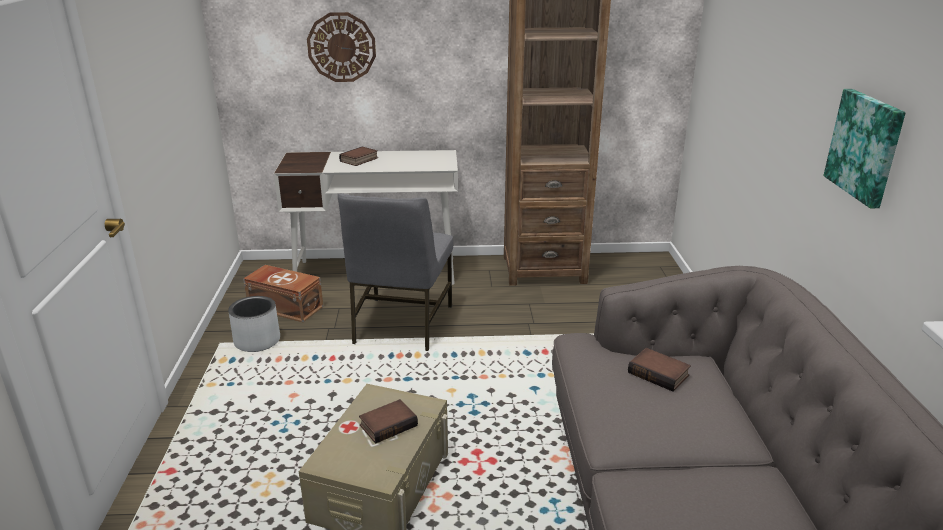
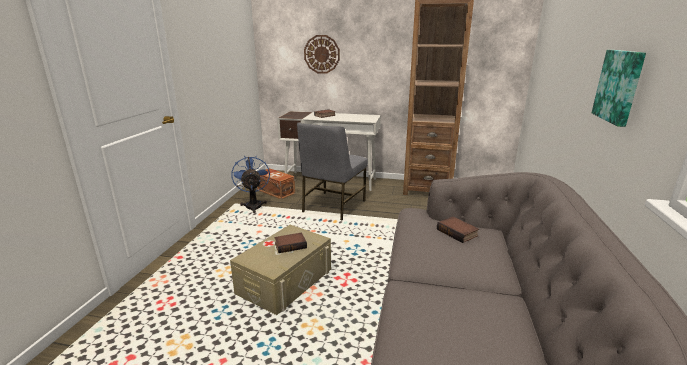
camera: 15 degrees right, 5 degrees down
grey planter [228,296,280,352] -> blue fan [232,156,270,213]

